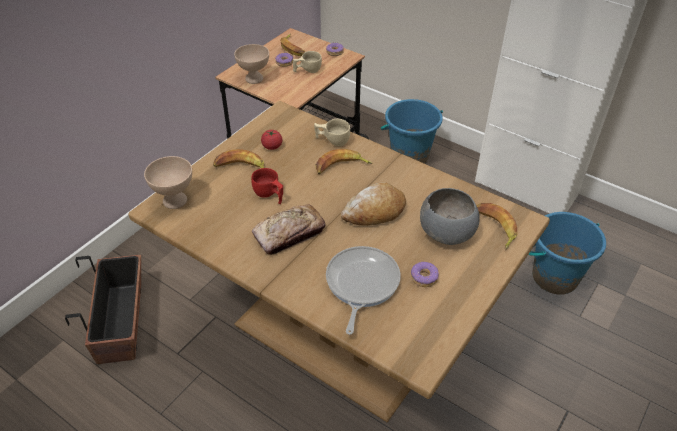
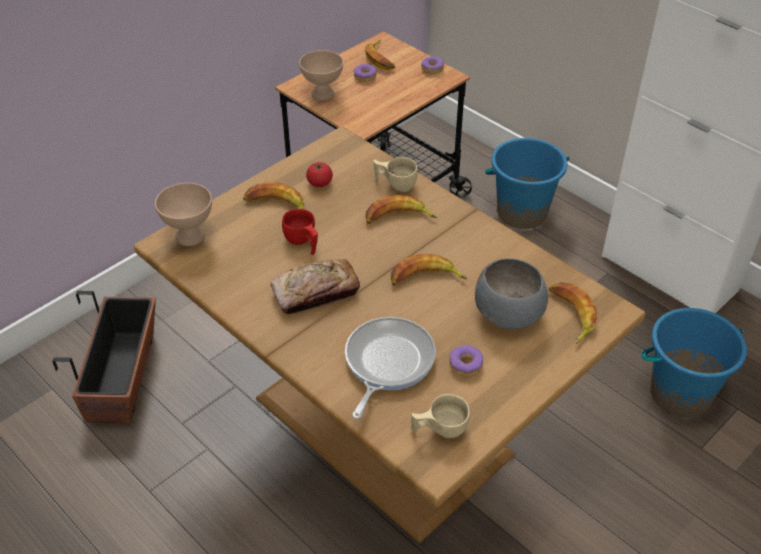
camera: 10 degrees right, 0 degrees up
beige cup [293,51,322,73] -> beige cup moved to [410,394,470,438]
bread [341,182,406,226] -> banana [391,254,467,286]

